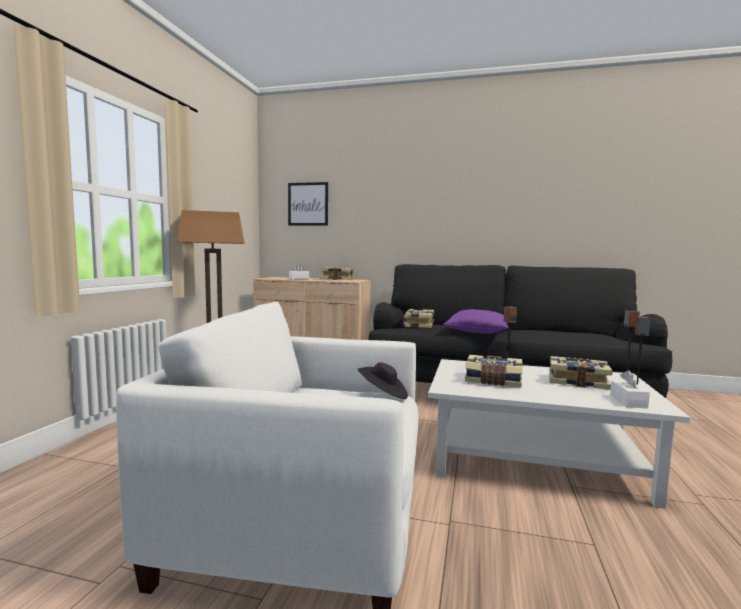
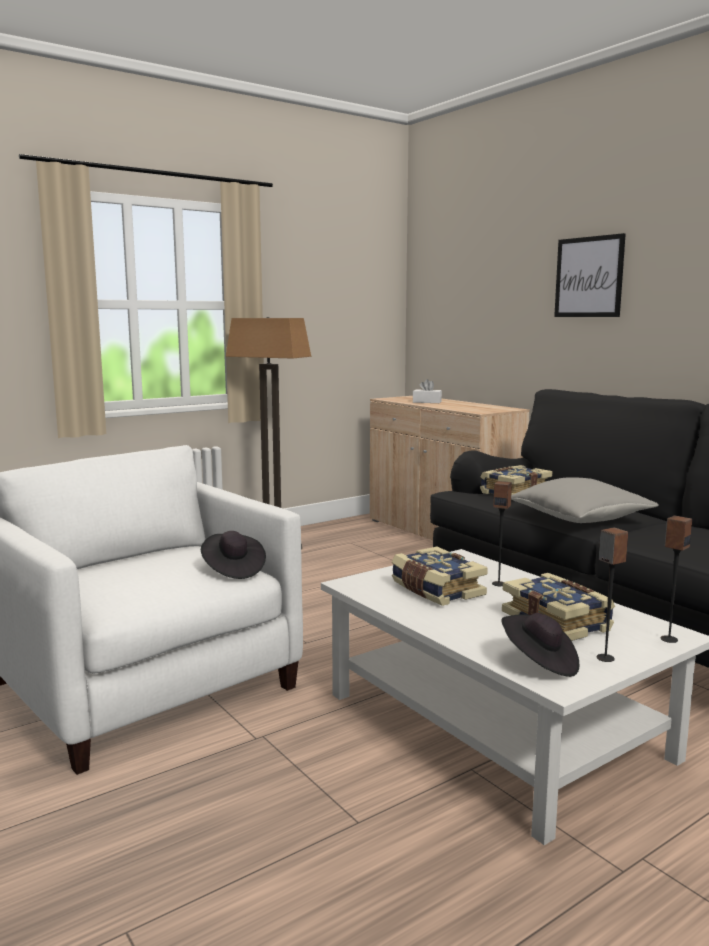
camera: 40 degrees right, 5 degrees up
picture [288,182,328,226] -> picture moved to [554,233,626,317]
book [320,267,353,280] -> none
purple pillow [443,309,508,333] -> grey pillow [511,477,659,523]
white tissue box [610,370,650,408] -> black hat [501,613,579,677]

